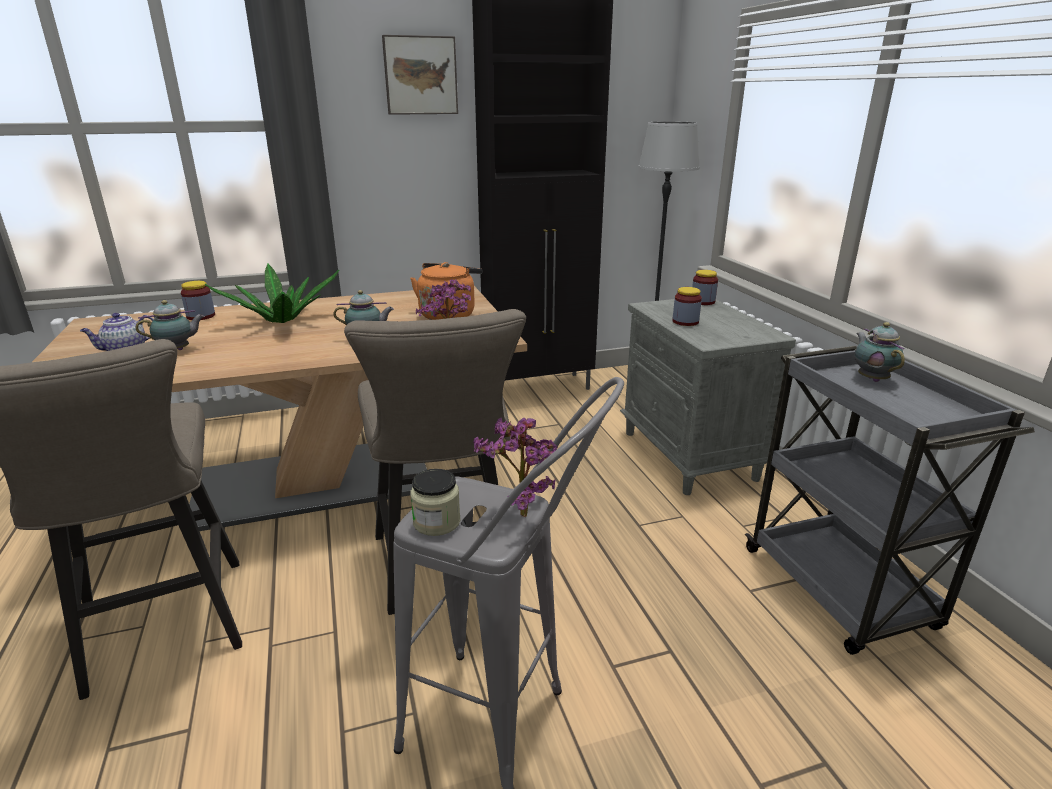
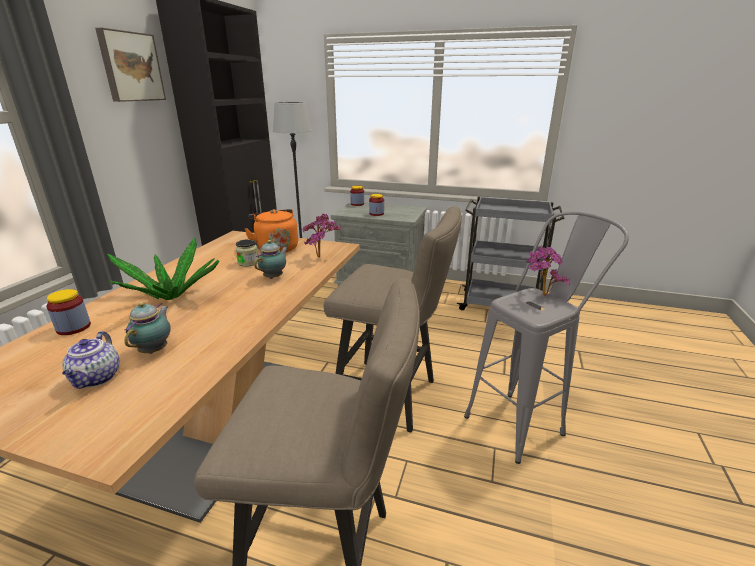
camera: 55 degrees left, 0 degrees up
jar [410,469,461,536] -> jar moved to [236,239,258,267]
teapot [855,322,905,382] -> none

